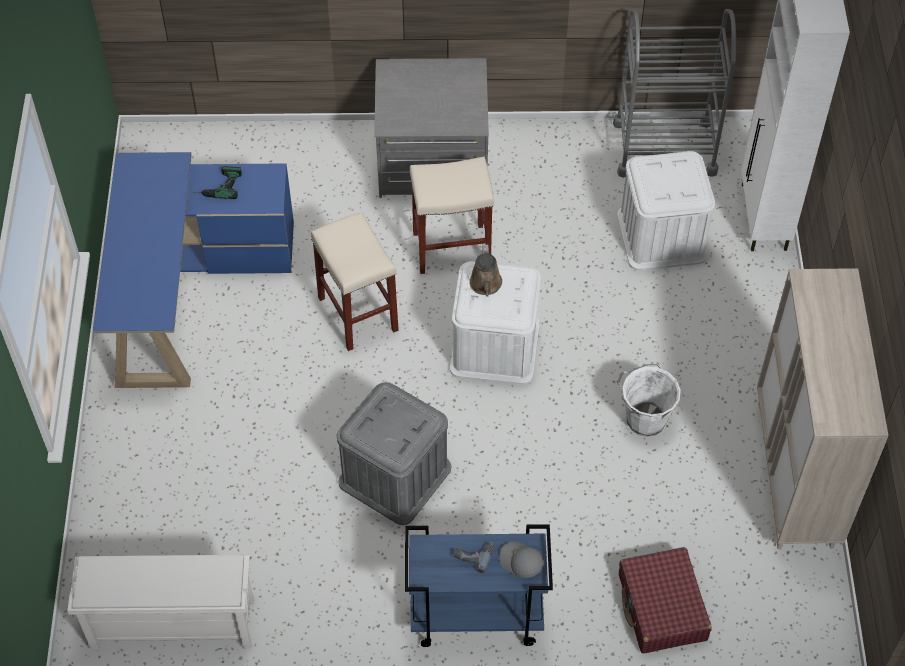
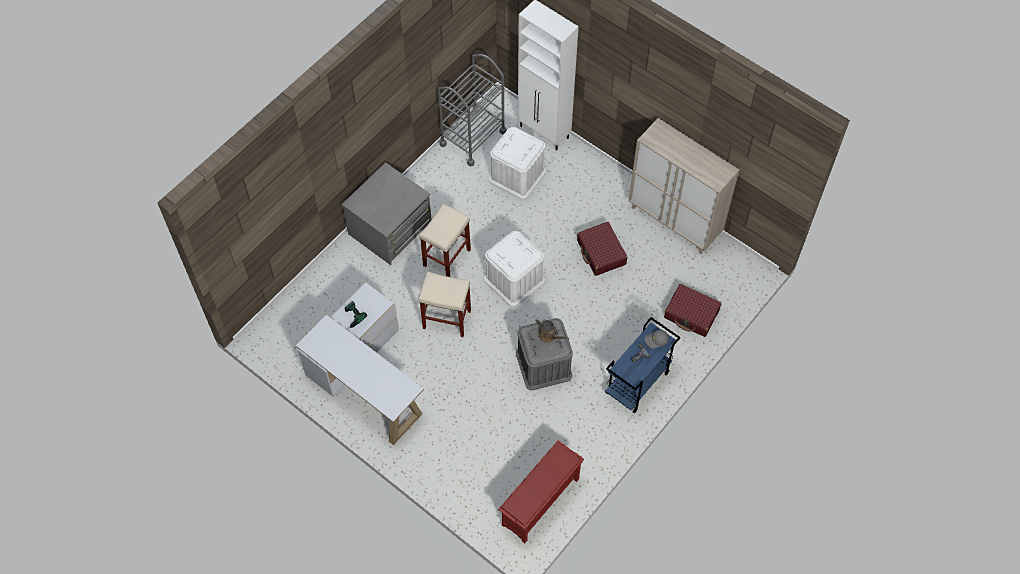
camera: 50 degrees left, 5 degrees up
white shoe rack [67,555,254,651] -> red shoe rack [498,440,584,543]
blue desk [93,152,294,388] -> white desk [296,282,424,445]
brown watering can [469,244,502,297] -> brown watering can moved to [535,318,570,343]
white bucket [617,364,681,437] -> red suitcase [577,222,628,276]

